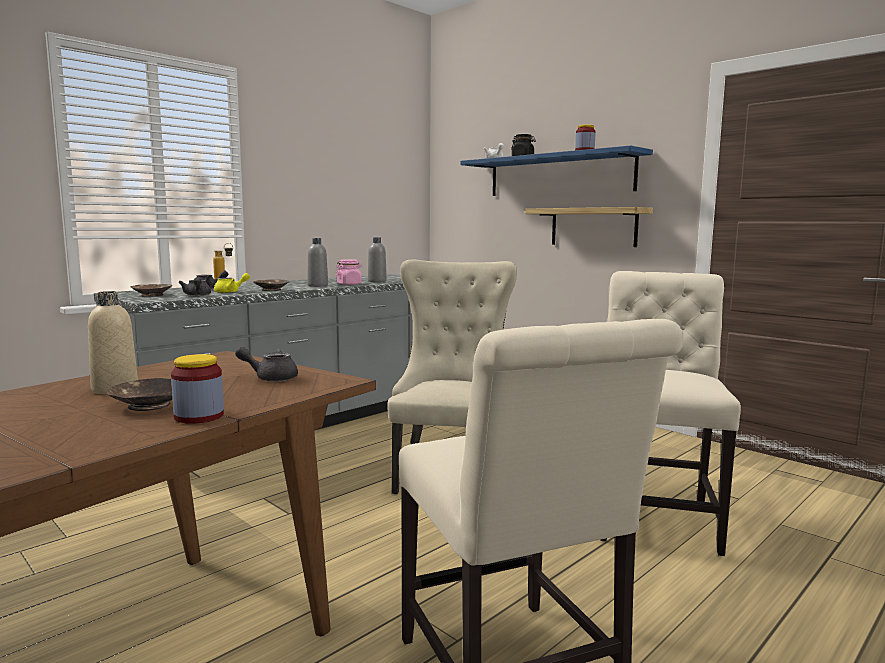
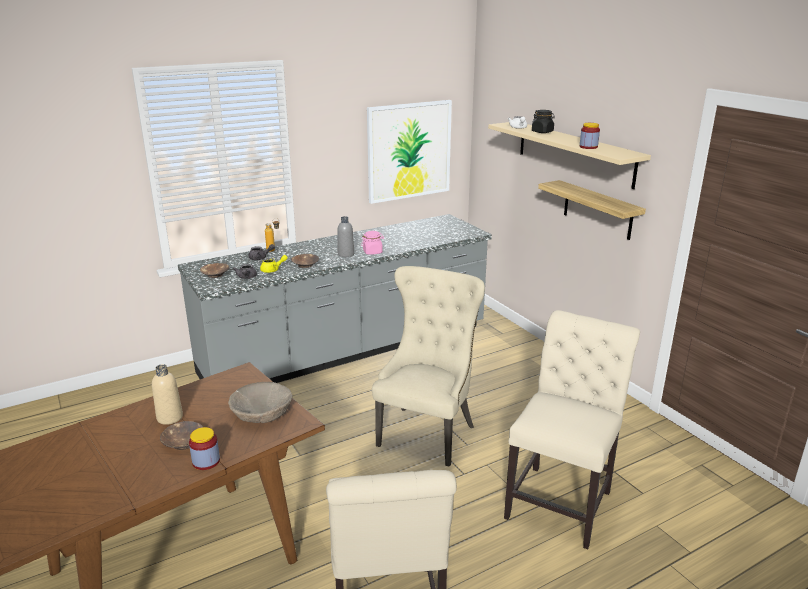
camera: 15 degrees right, 15 degrees up
grey teapot [235,347,298,382] -> beige bowl [228,382,293,423]
grey bottle [368,237,387,282] -> none
blue shelf [460,145,653,196] -> beige shelf [488,122,651,189]
none -> picture [367,100,452,204]

